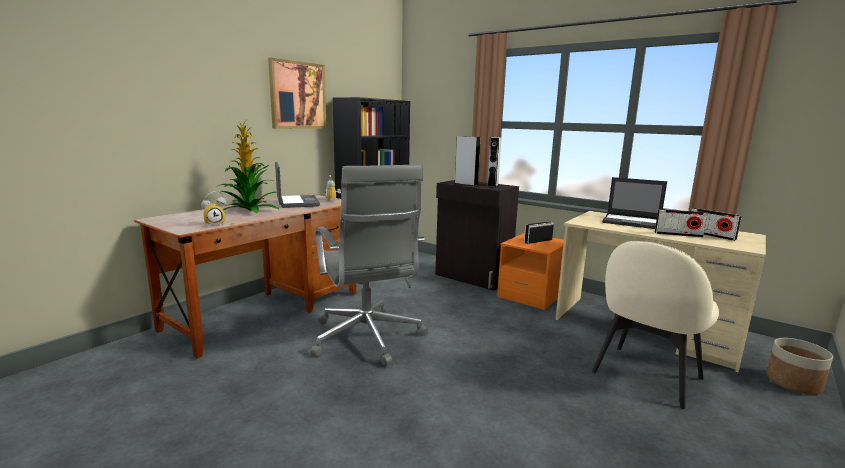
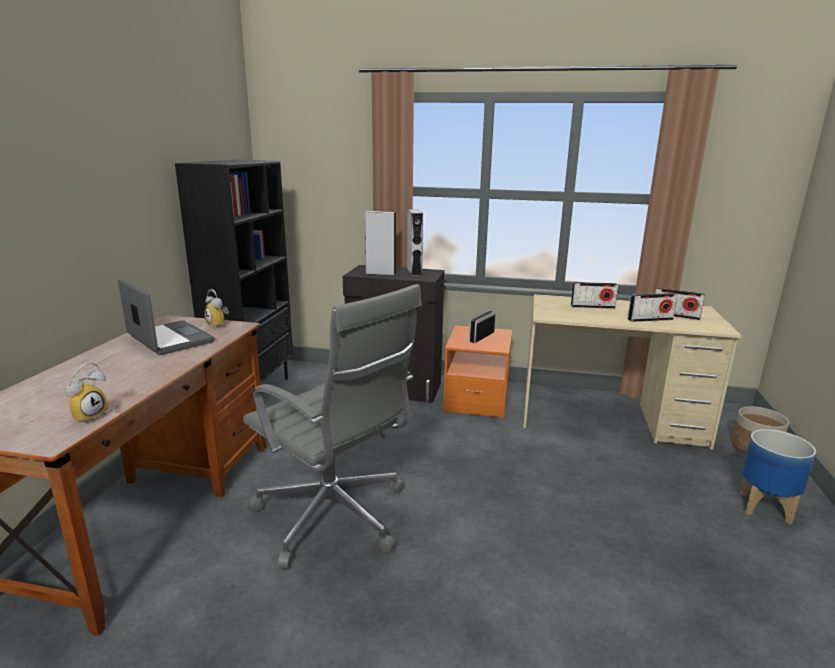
camera: 25 degrees left, 5 degrees up
potted plant [216,121,280,213] -> none
picture [268,58,327,129] -> none
beige chair [592,241,719,409] -> none
laptop [602,177,667,229] -> radio [571,282,618,309]
none -> planter [740,429,816,524]

